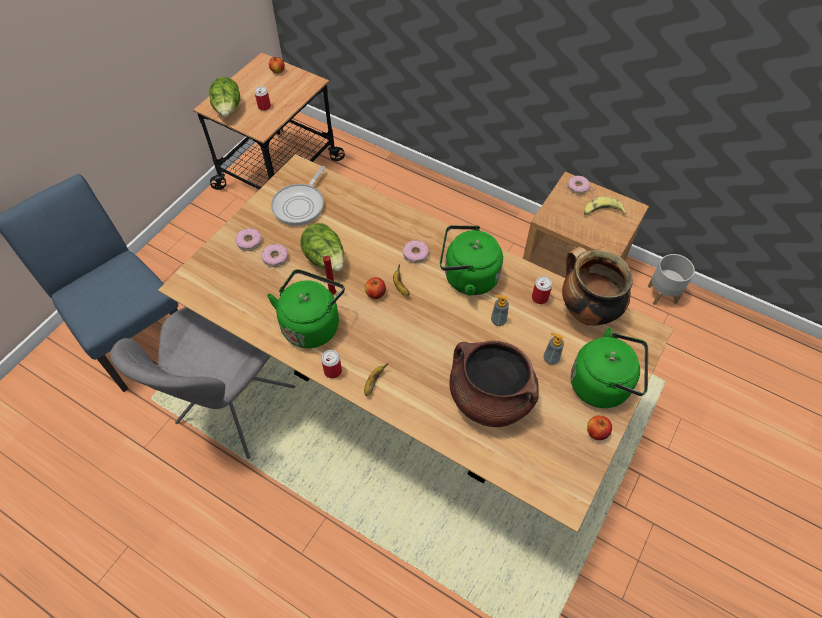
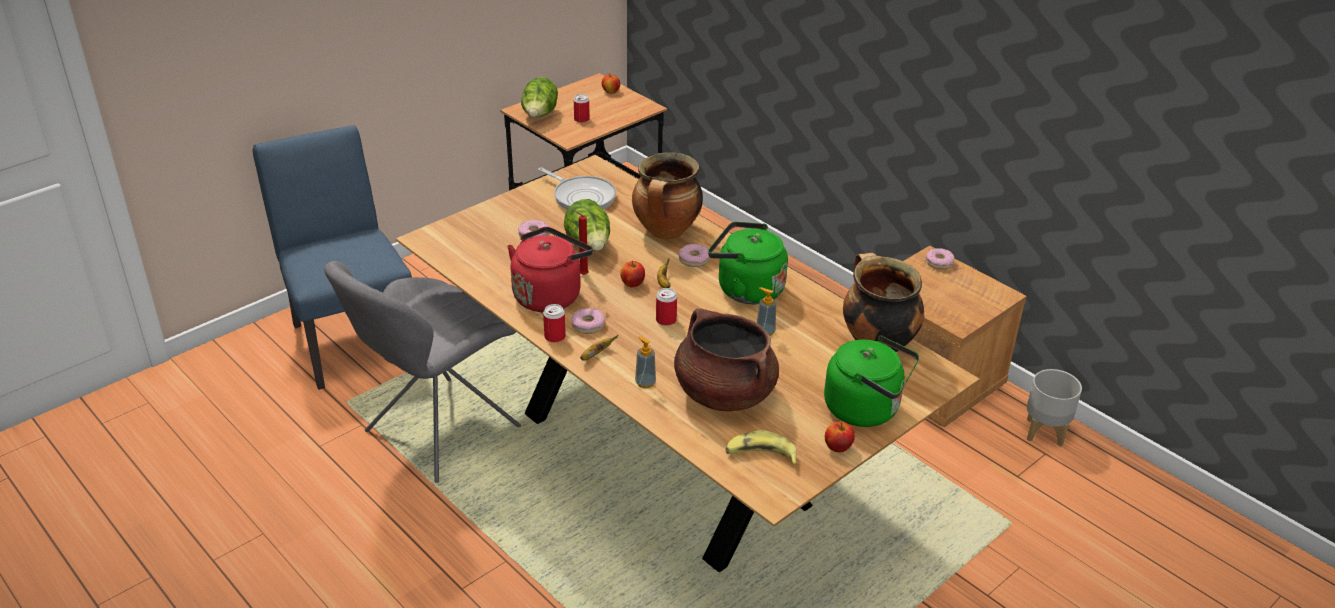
camera: 15 degrees right, 20 degrees down
donut [235,228,262,251] -> donut moved to [571,308,605,334]
green kettle [267,269,345,348] -> red kettle [507,227,593,312]
frying pan [271,166,325,226] -> frying pan turned 90 degrees counterclockwise [538,167,616,210]
can [532,276,552,304] -> can moved to [656,288,677,326]
soap dispenser [543,332,564,365] -> soap dispenser moved to [635,336,656,388]
banana [584,197,627,215] -> banana moved to [725,430,798,466]
none -> cooking pot [632,152,703,240]

